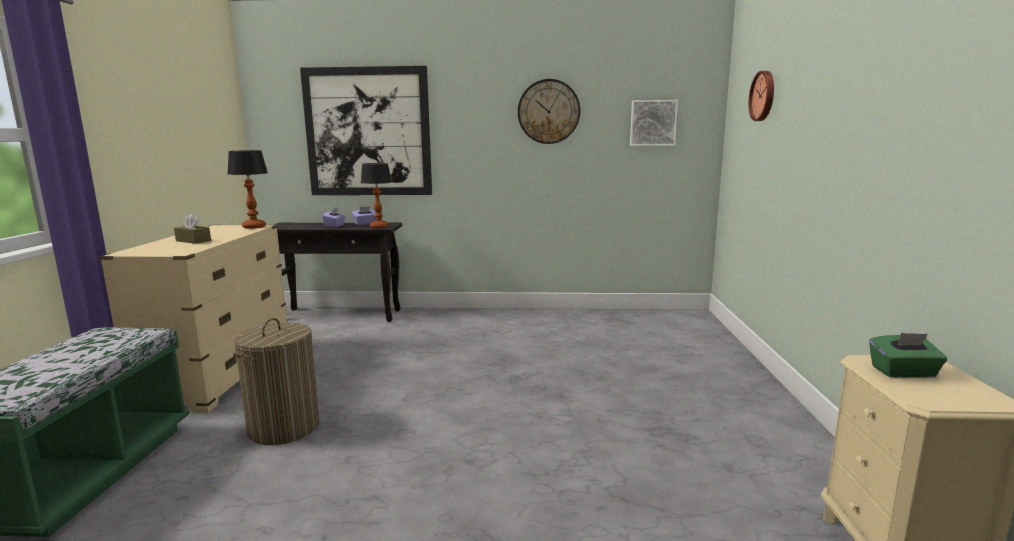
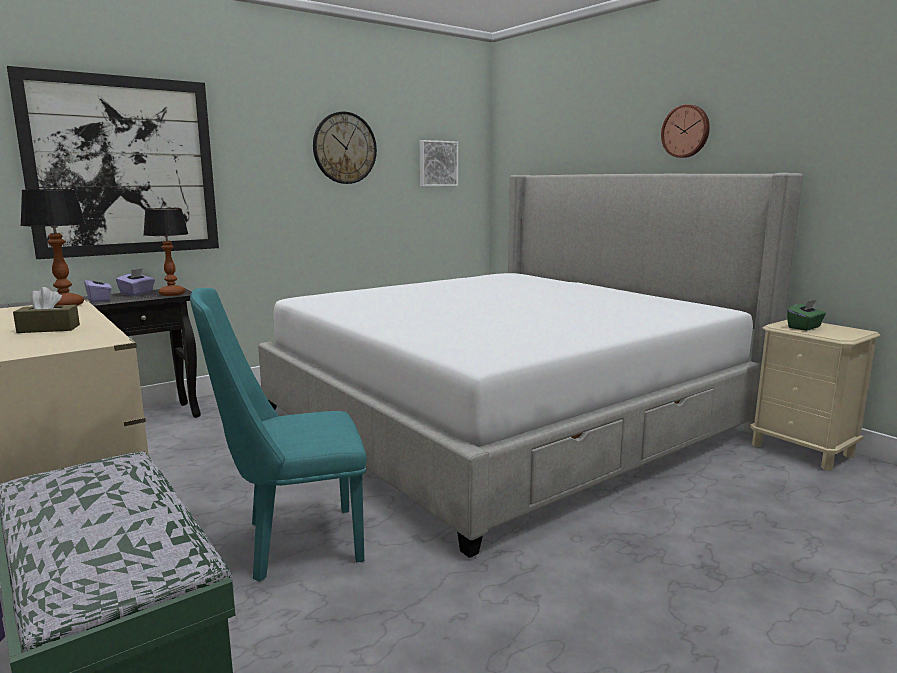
camera: 40 degrees left, 0 degrees up
laundry basket [233,318,320,445] -> turquoise chair [190,288,366,582]
wall clock [749,71,774,121] -> wall clock moved to [661,104,710,158]
none -> bed [258,173,803,558]

